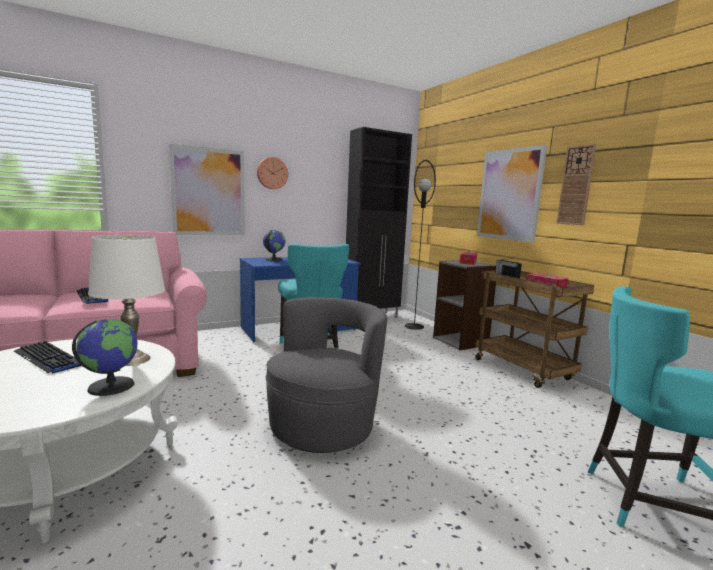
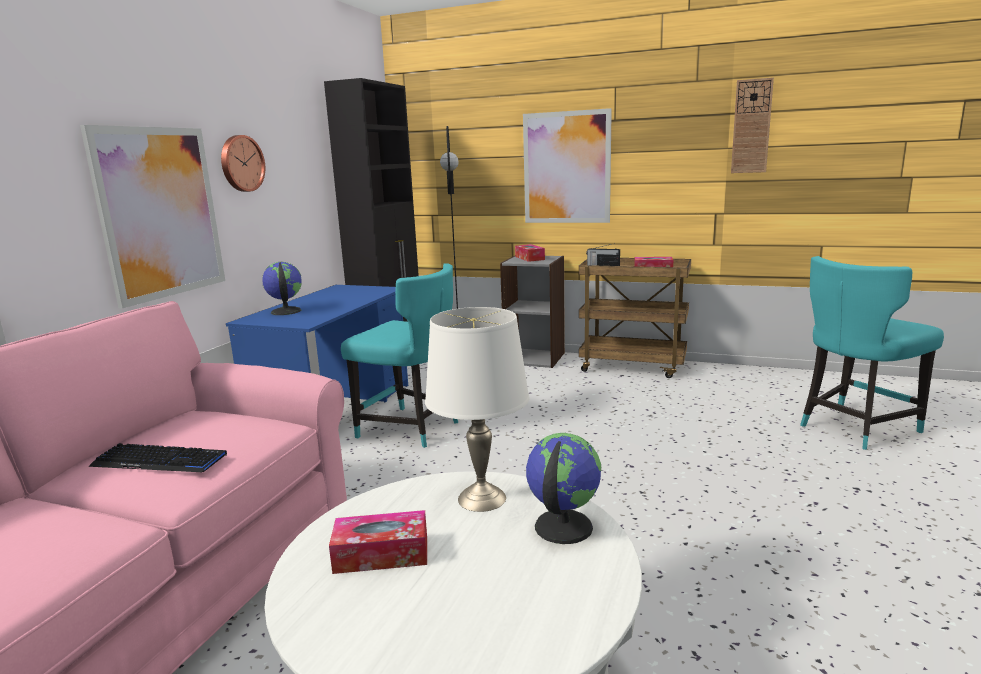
camera: 40 degrees left, 5 degrees up
keyboard [14,341,81,373] -> tissue box [329,510,427,574]
grey armchair [266,297,387,453] -> none
wall clock [557,144,596,225] -> wall clock moved to [731,78,774,173]

